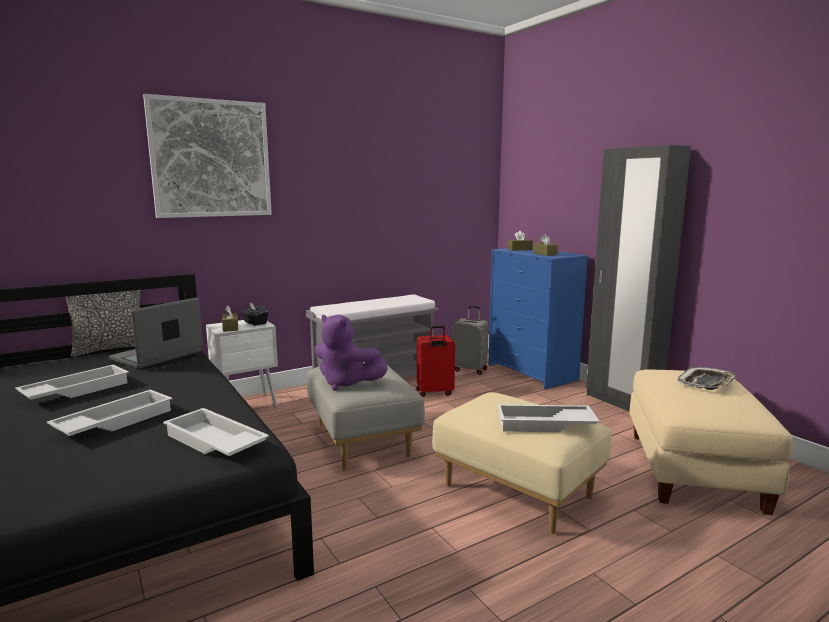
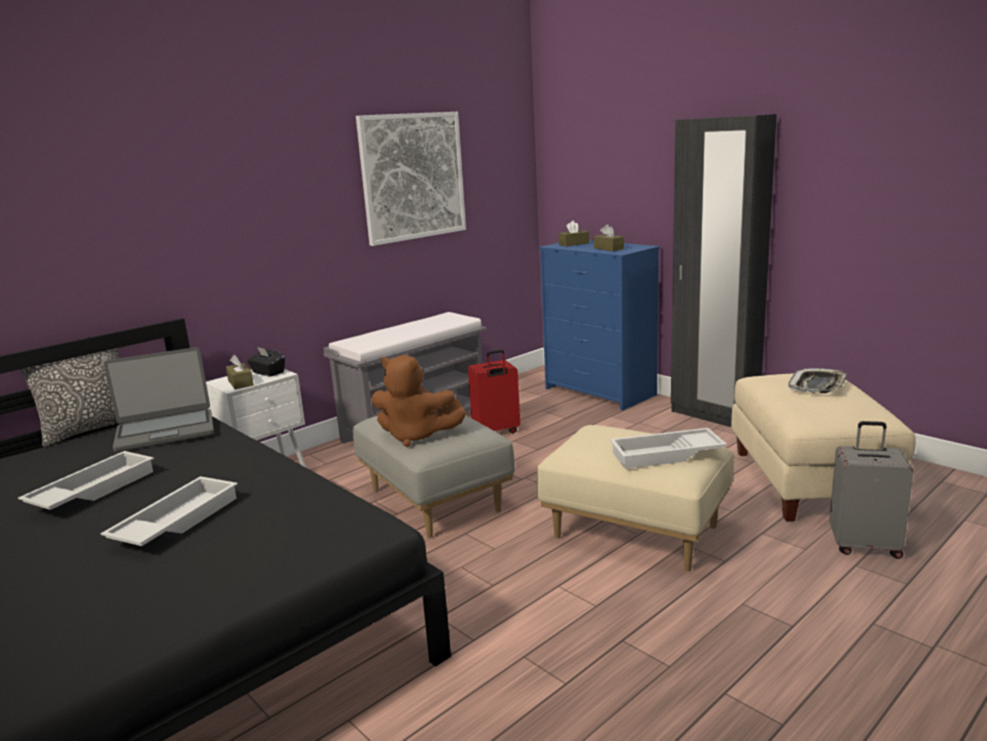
camera: 10 degrees left, 5 degrees up
laptop [109,298,203,369] -> laptop turned 135 degrees counterclockwise [104,347,214,452]
picture [143,94,272,218] -> picture moved to [356,112,466,246]
white tray [163,408,269,456] -> none
purple plush toy [315,315,388,391] -> brown plush toy [371,355,466,447]
grey suitcase [452,306,489,375] -> grey suitcase moved to [829,421,914,559]

